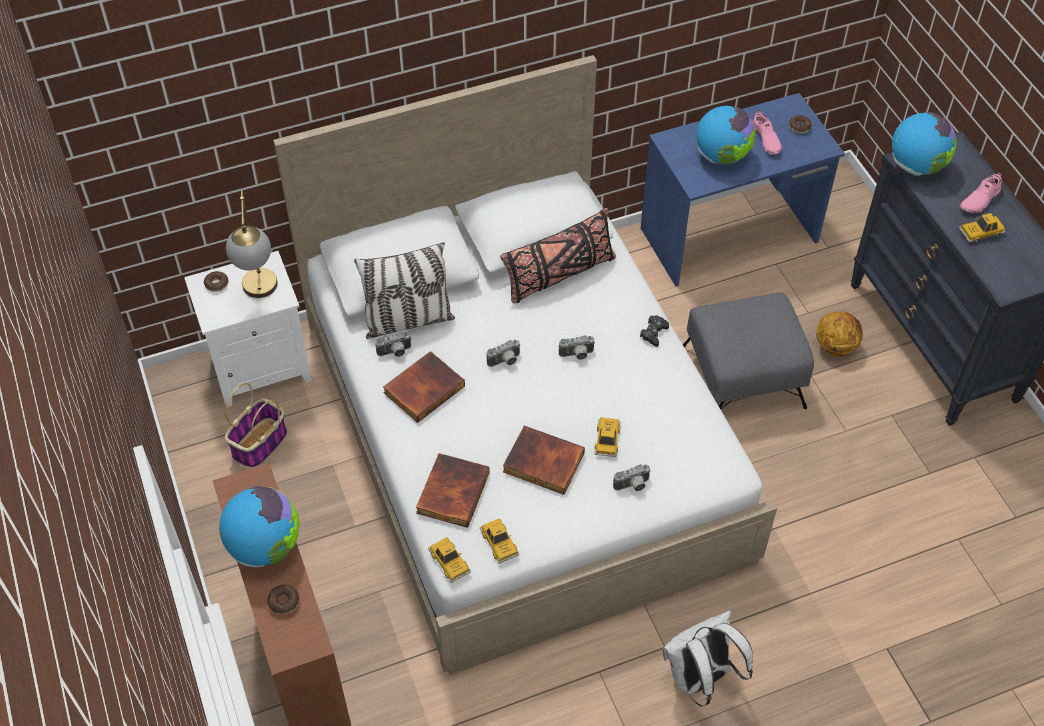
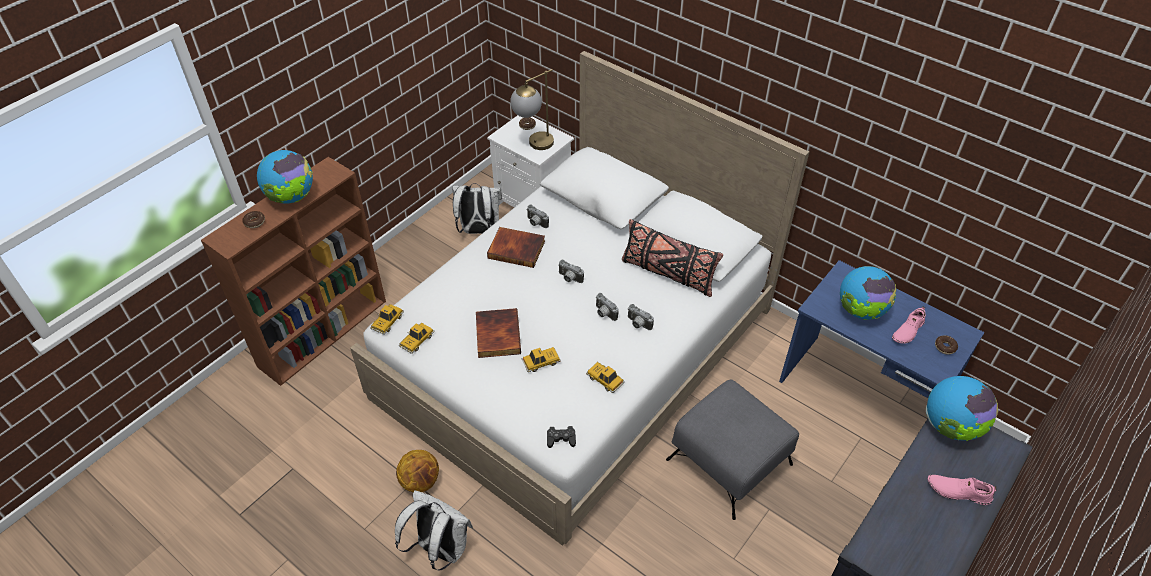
camera: 60 degrees right, 5 degrees down
basket [225,383,287,468] -> white backpack [452,183,502,234]
pillow [354,242,455,339] -> none
book [416,453,490,528] -> none
camera [613,464,651,491] -> camera moved to [628,304,654,330]
black game controller [640,315,669,347] -> black game controller moved to [547,426,576,448]
basketball [816,311,863,357] -> basketball moved to [396,450,439,492]
toy car [959,213,1006,243] -> toy car moved to [586,362,625,393]

